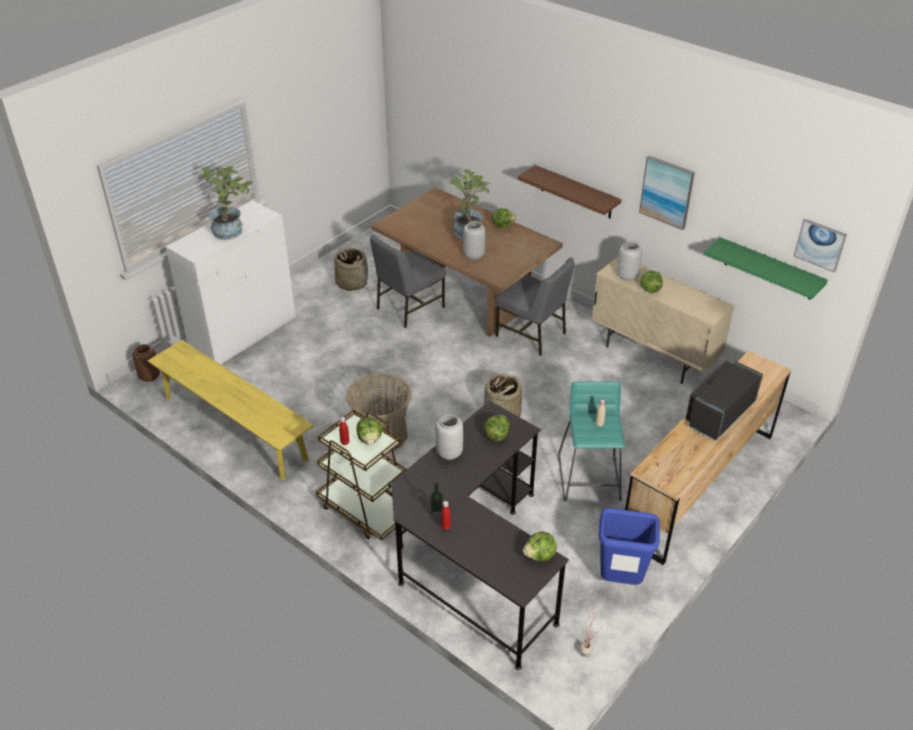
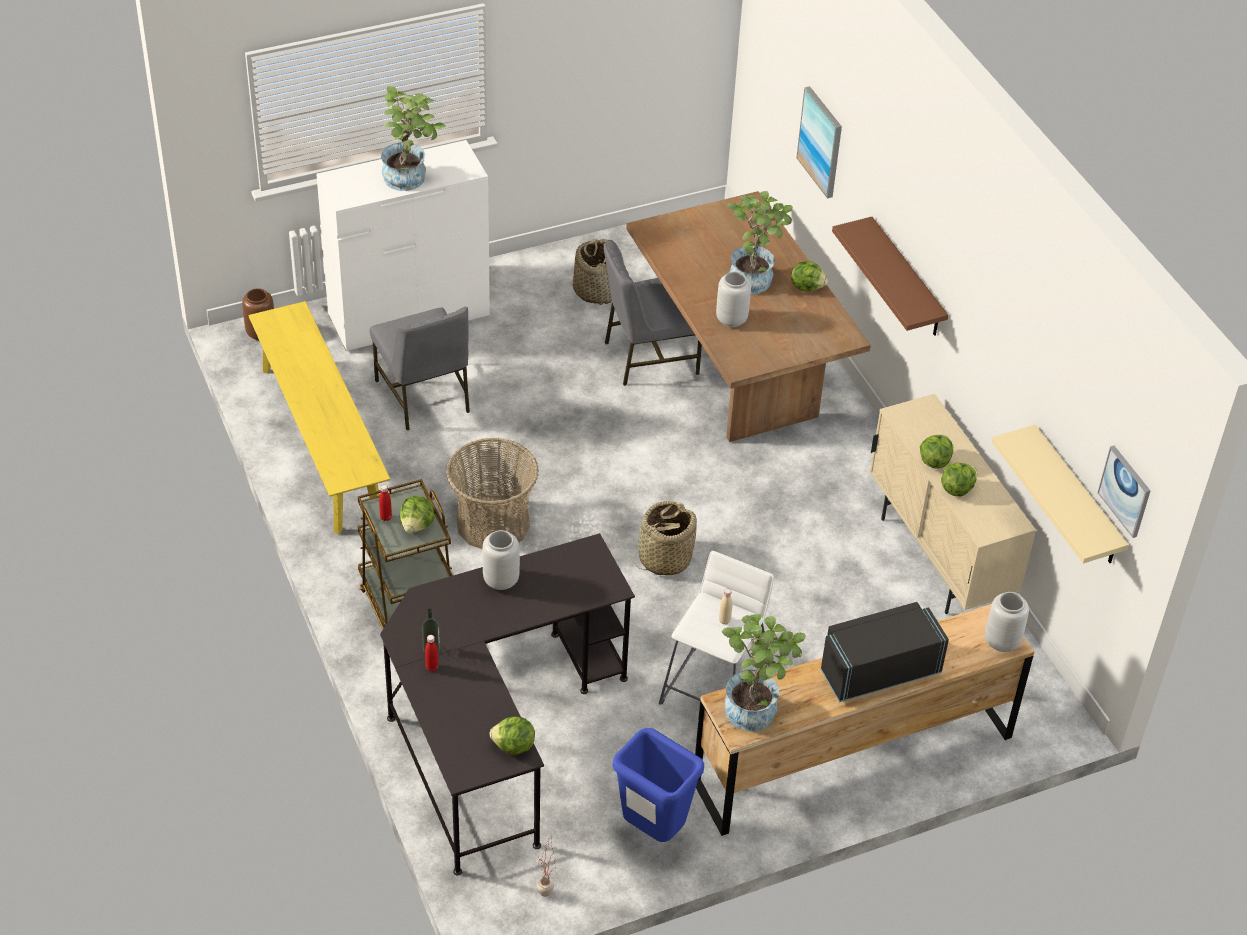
camera: 25 degrees right, 5 degrees up
lettuce [484,415,510,441] -> lettuce moved to [941,462,977,496]
grey chair [495,257,575,356] -> grey chair moved to [370,307,470,430]
turquoise stool [558,382,625,501] -> white stool [659,551,774,705]
grey vase [617,241,642,281] -> grey vase moved to [985,592,1029,652]
picture [639,156,695,230] -> picture moved to [796,86,842,199]
green shelf [704,237,828,300] -> beige shelf [992,425,1129,563]
none -> potted plant [722,614,806,731]

